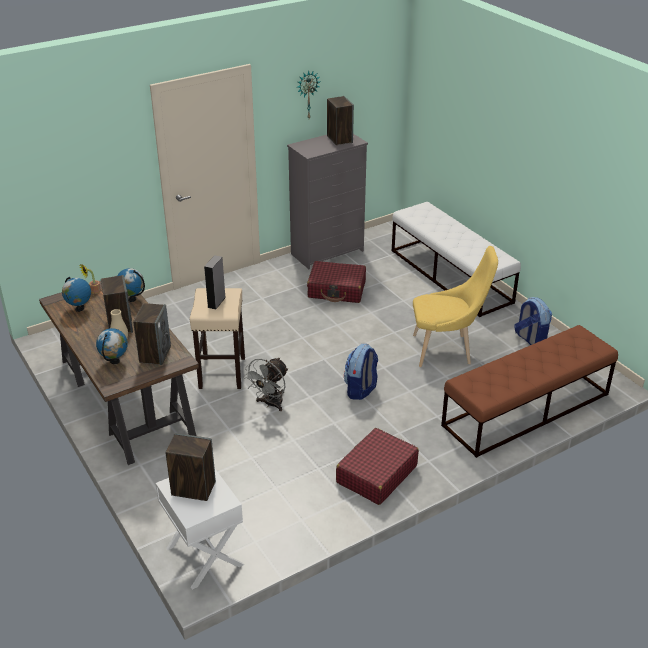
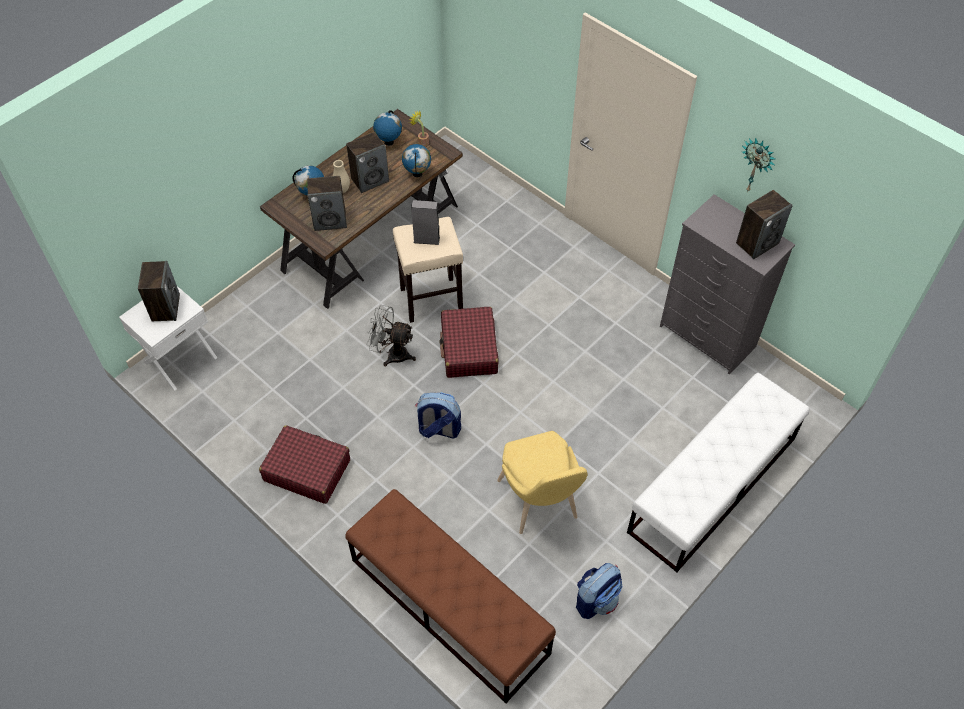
camera: 75 degrees right, 20 degrees up
red suitcase [307,261,366,303] -> red suitcase moved to [440,307,499,378]

